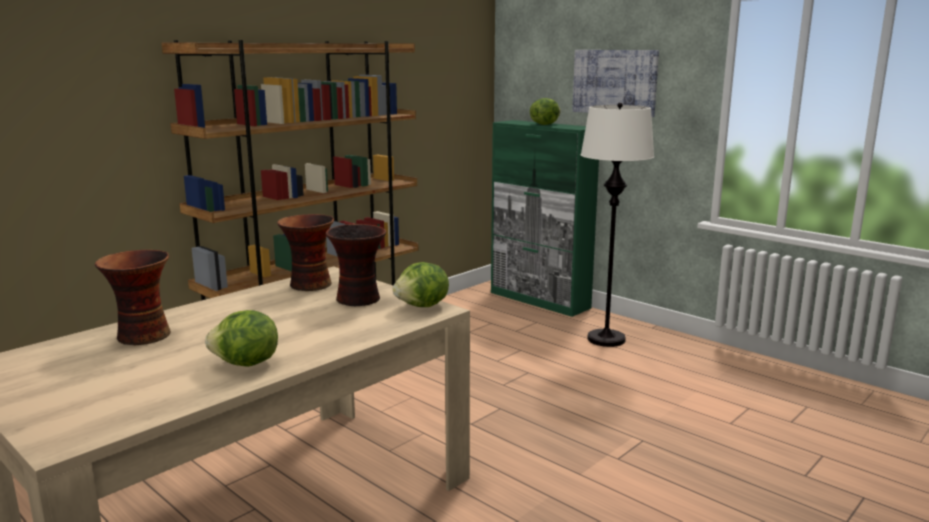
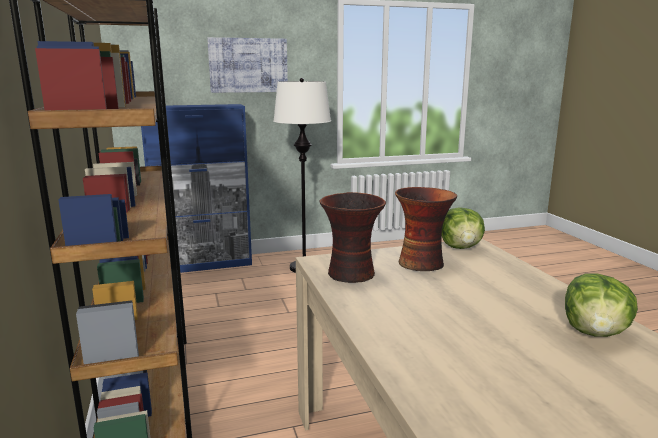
camera: 60 degrees left, 0 degrees up
vase [95,250,171,345] -> none
green cabinet [491,120,599,317] -> blue cabinet [141,104,252,273]
lettuce [530,98,561,125] -> none

